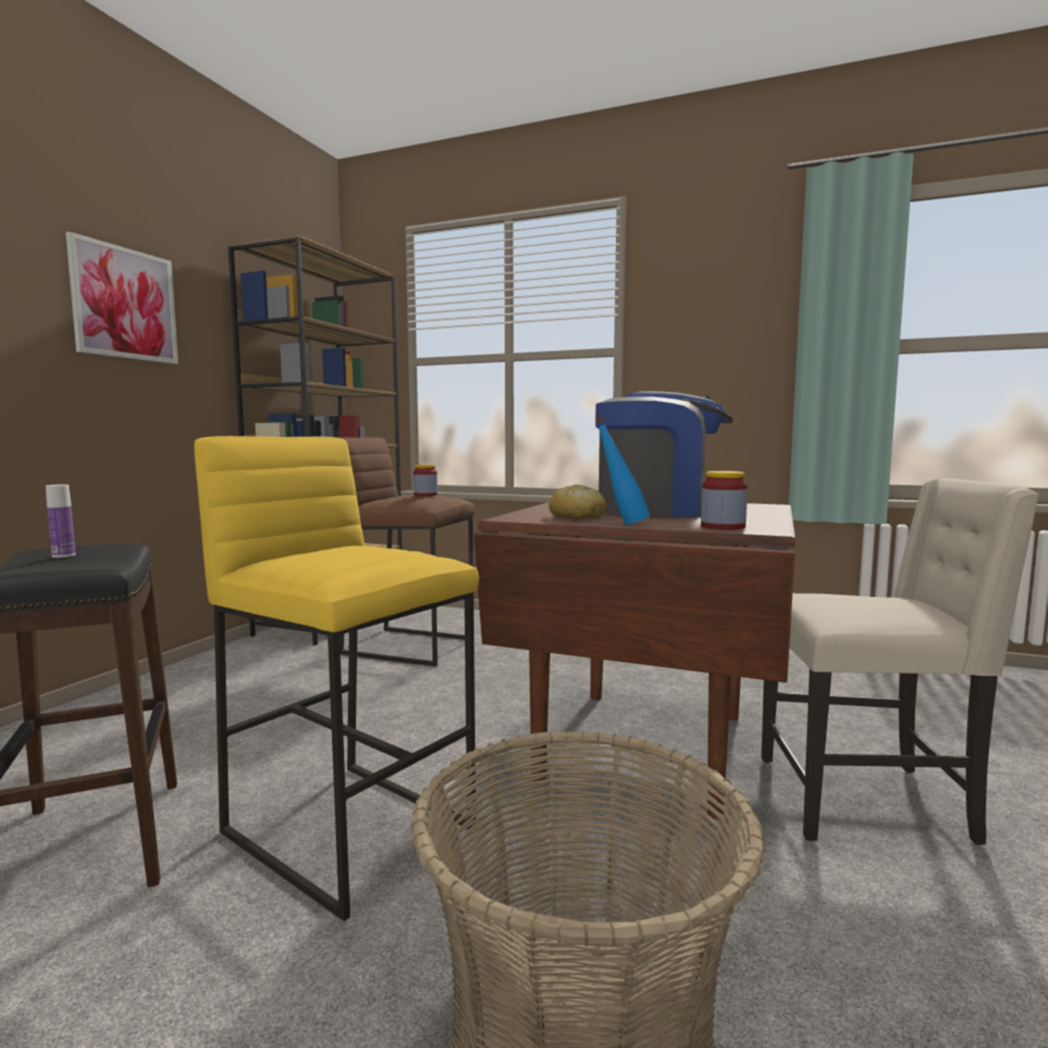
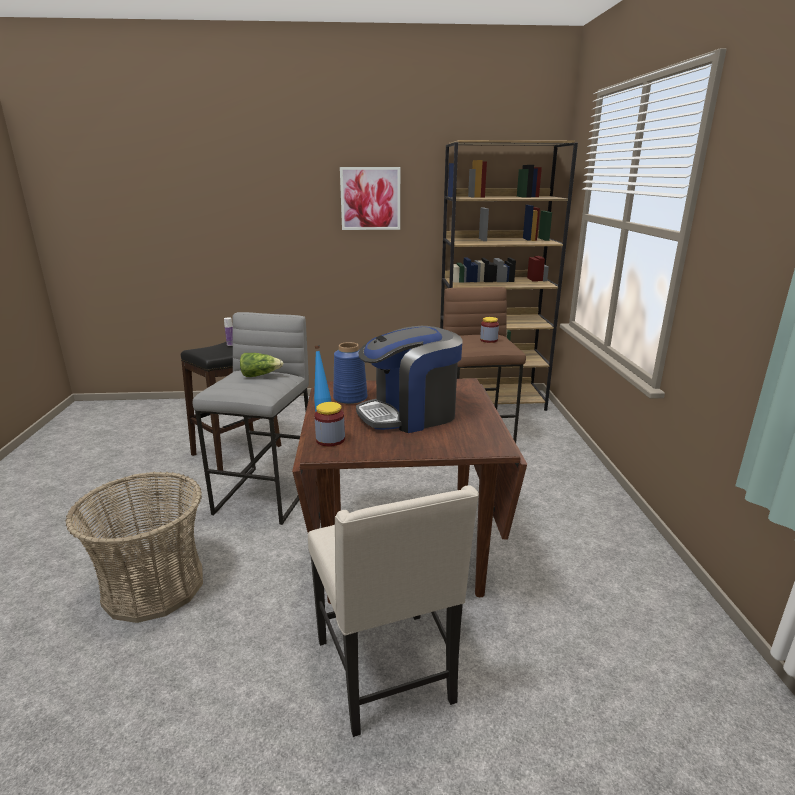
camera: 65 degrees right, 15 degrees up
yellow stool [194,436,479,921] -> grey stool [193,312,309,525]
bread [549,484,607,519] -> blue vase [333,342,368,404]
coffee machine [595,391,734,517] -> coffee machine turned 90 degrees clockwise [356,326,463,433]
none -> lettuce [240,353,284,377]

